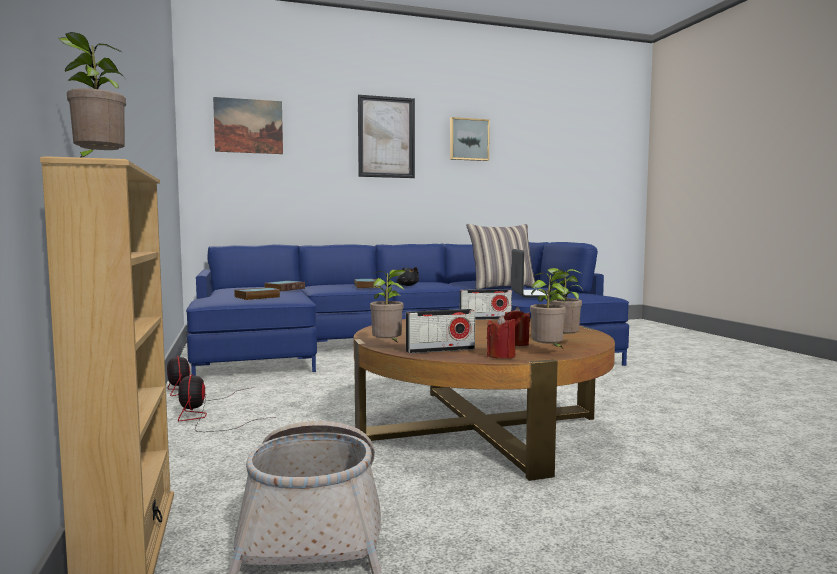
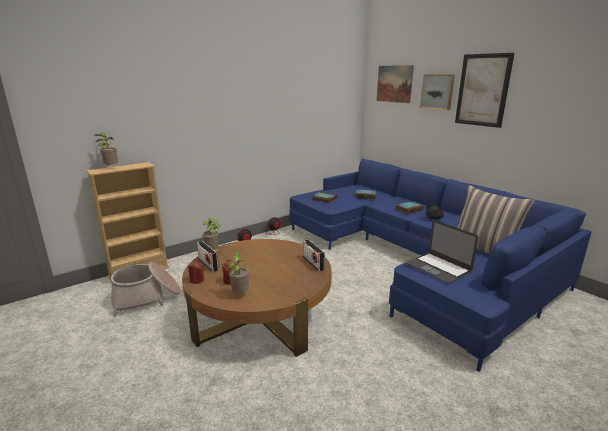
camera: 70 degrees right, 15 degrees up
picture [450,117,490,161] -> picture moved to [420,74,455,110]
laptop [511,249,568,298] -> laptop turned 75 degrees clockwise [406,220,478,283]
potted plant [530,272,570,350] -> none

